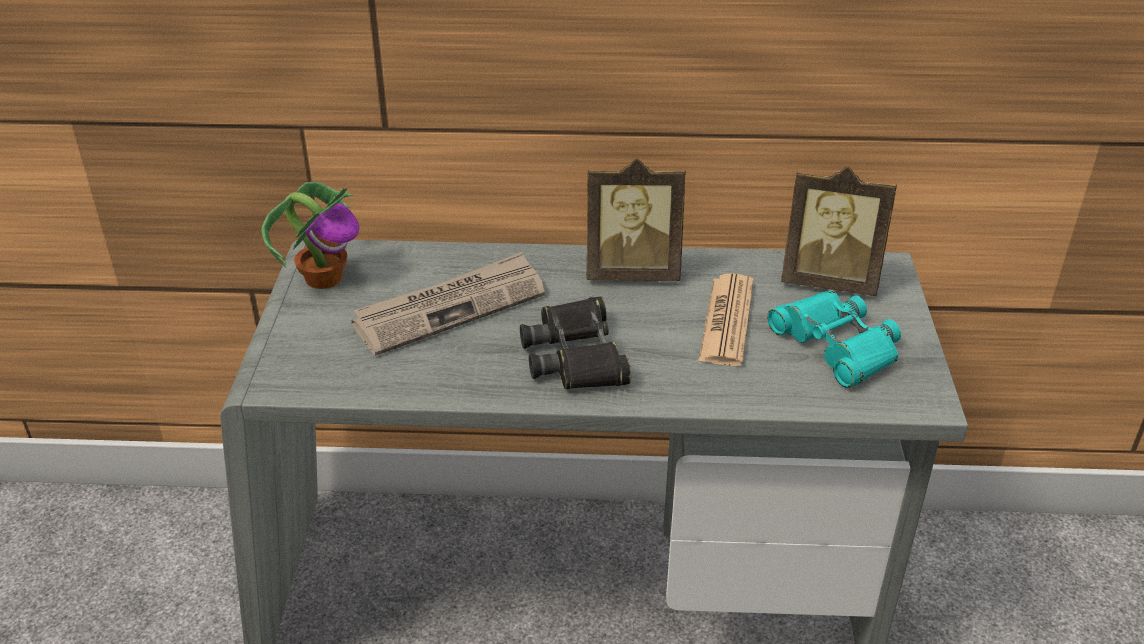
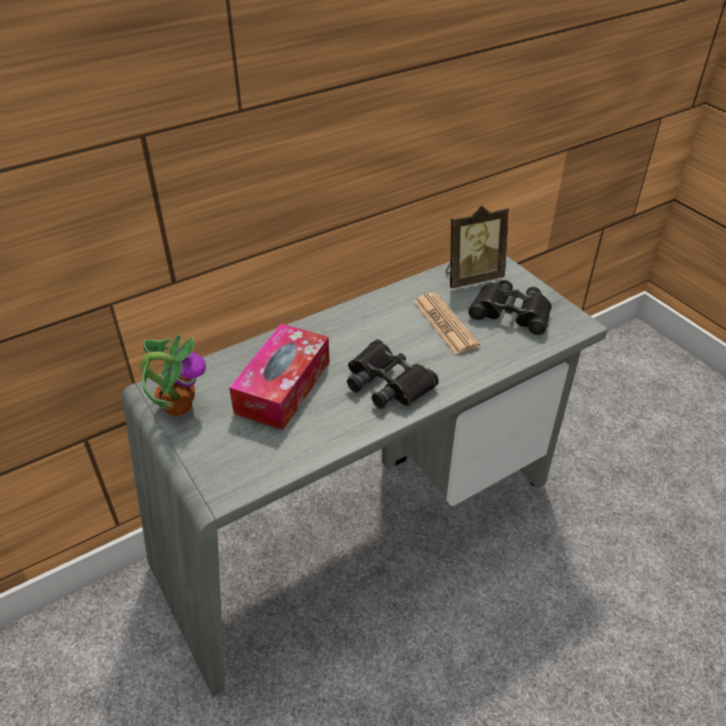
camera: 35 degrees left, 5 degrees up
newspaper [351,252,545,356] -> tissue box [229,324,330,430]
picture frame [586,159,686,281] -> none
turquoise binoculars [767,291,901,388] -> black binoculars [468,280,552,335]

